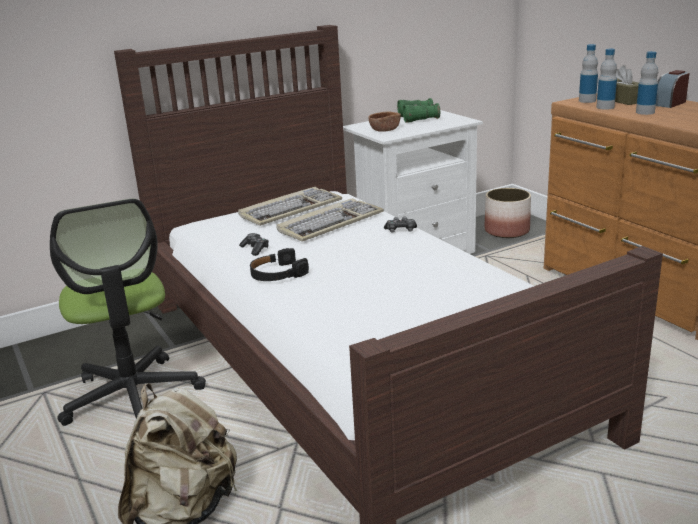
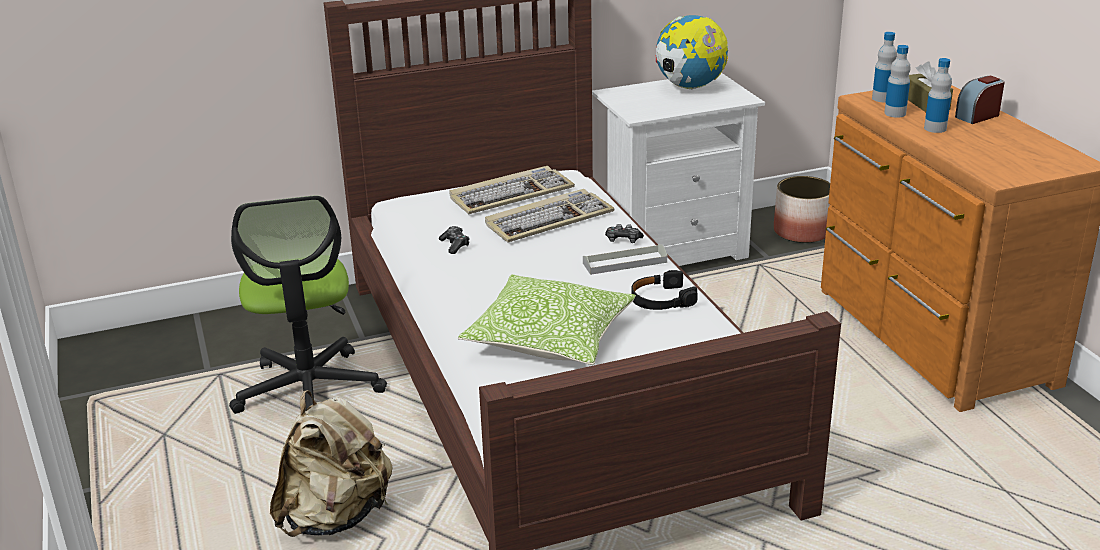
camera: 10 degrees right, 5 degrees up
black headphones [250,248,309,281] -> black headphones moved to [631,270,698,310]
brown bowl [368,112,401,132] -> none
green binoculars [397,98,440,123] -> globe [656,15,728,89]
none -> pillow [458,274,636,365]
none -> grey tray [583,244,667,275]

